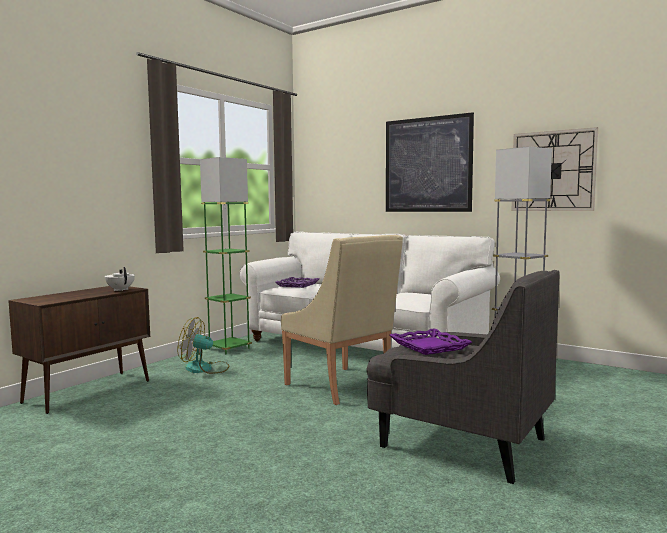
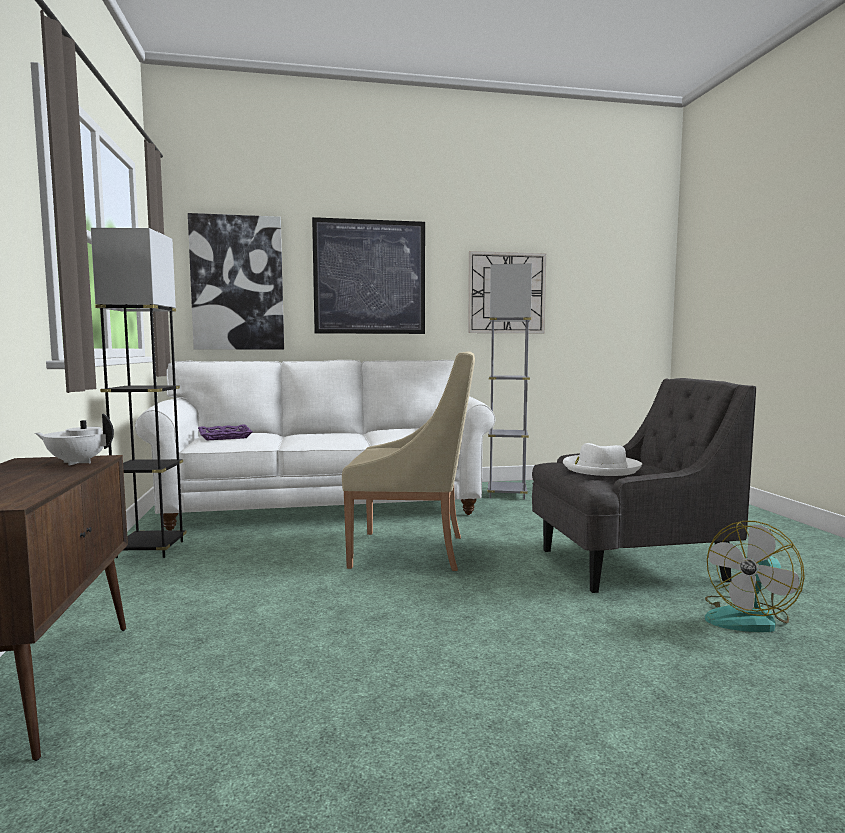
camera: 45 degrees left, 0 degrees up
fan [177,317,229,374] -> fan moved to [705,521,805,632]
green floor lamp [200,157,252,355] -> black floor lamp [91,228,187,558]
purple tray [390,328,472,355] -> white hat [563,443,642,476]
none -> picture [188,213,284,350]

